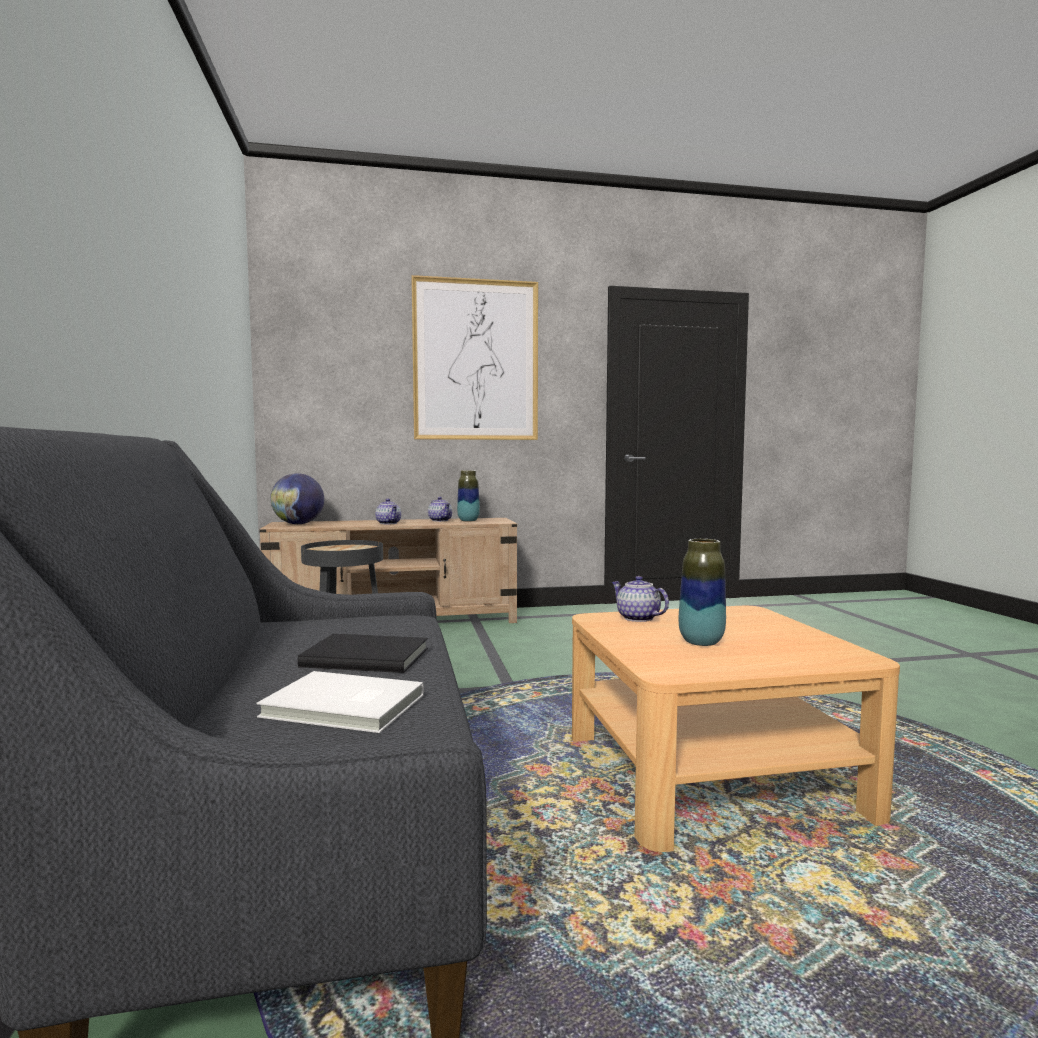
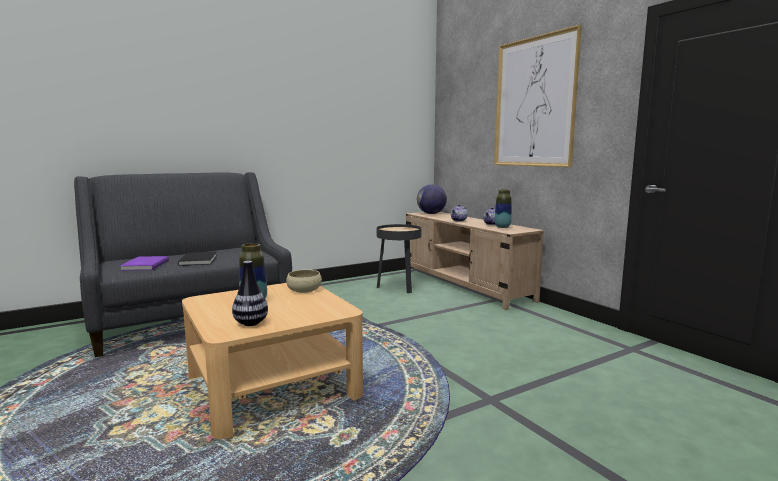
camera: 70 degrees right, 5 degrees up
white book [256,671,424,733] -> purple book [120,256,169,271]
teapot [612,576,669,622] -> beige bowl [286,270,322,293]
none -> vase [232,261,268,326]

